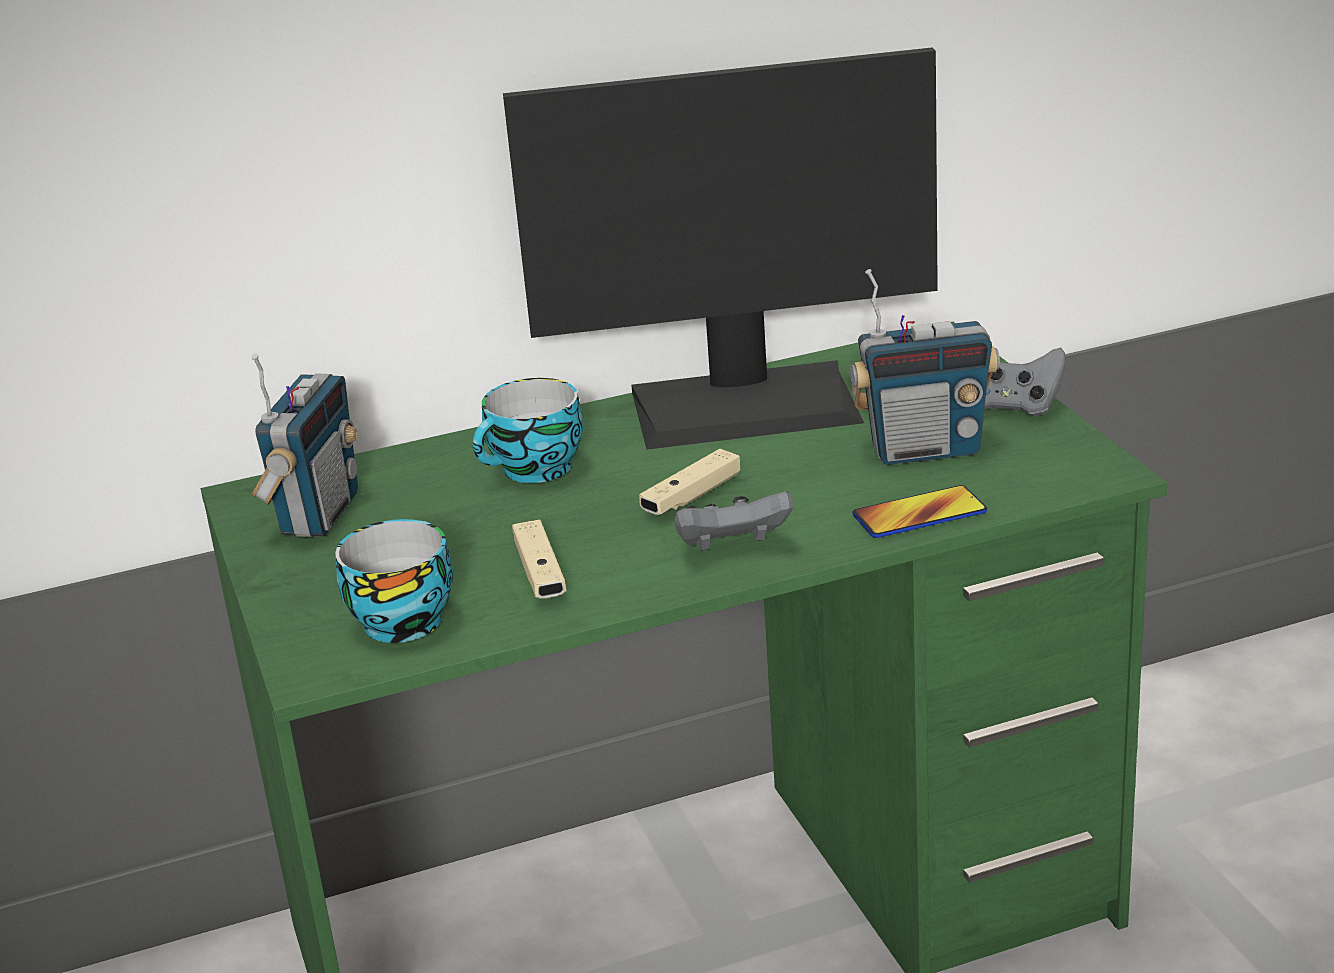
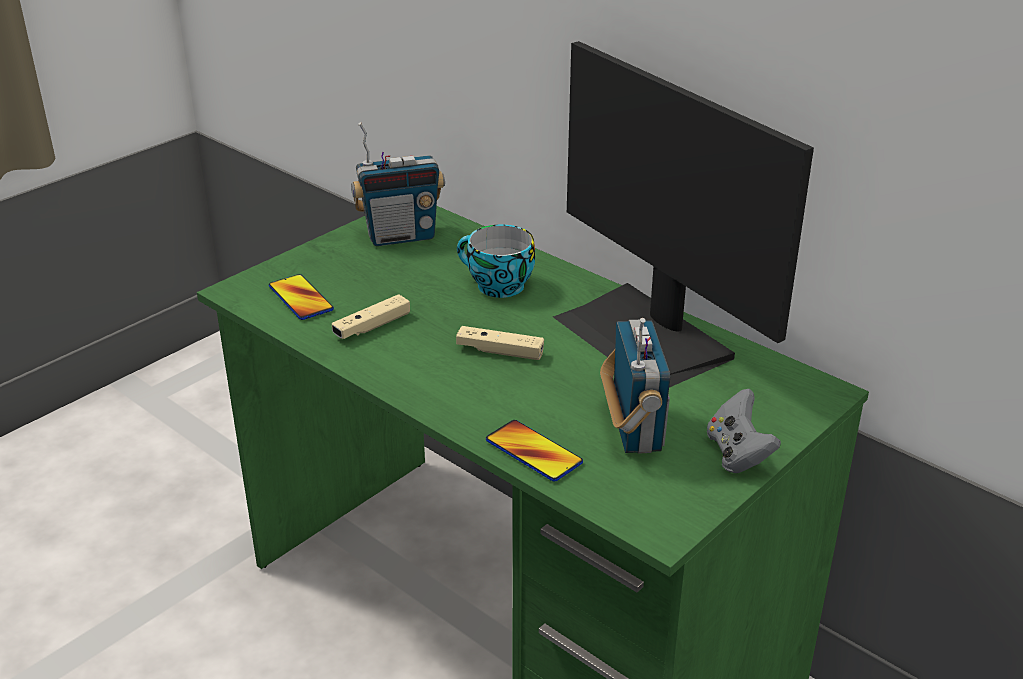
camera: 60 degrees right, 5 degrees up
cup [335,519,453,643] -> phone [269,274,334,320]
grey game controller [675,491,793,551] -> none
radio [850,269,1000,465] -> radio turned 150 degrees counterclockwise [600,318,670,454]

